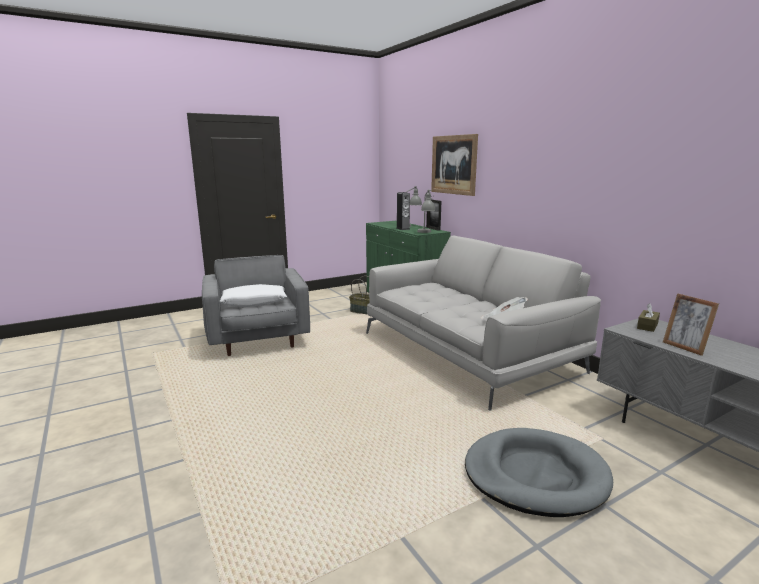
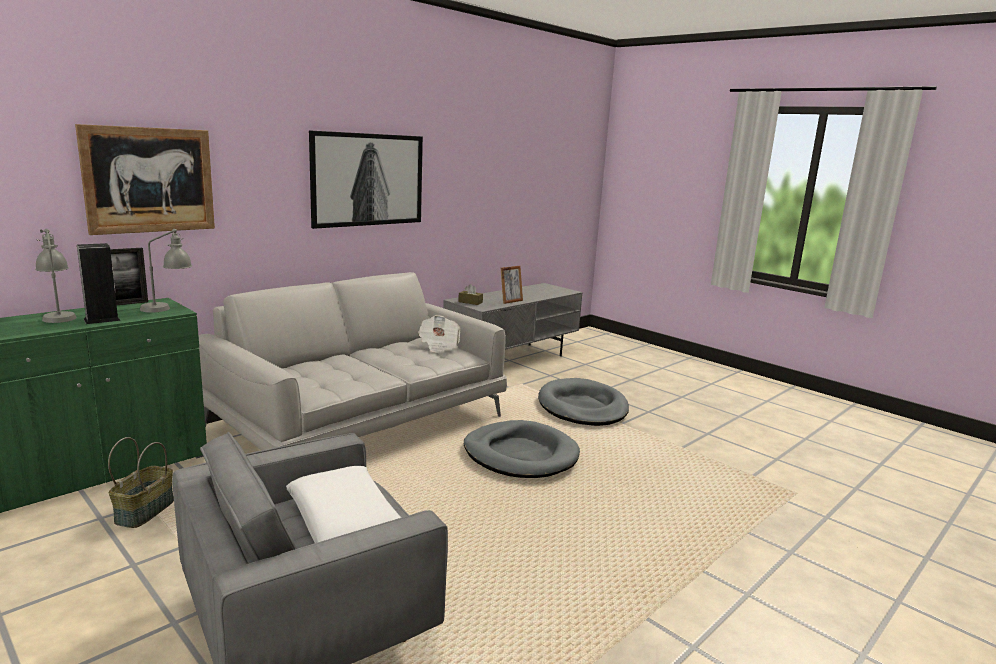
camera: 105 degrees left, 0 degrees up
none -> picture [309,130,423,229]
none -> grey dog bed [464,420,580,478]

